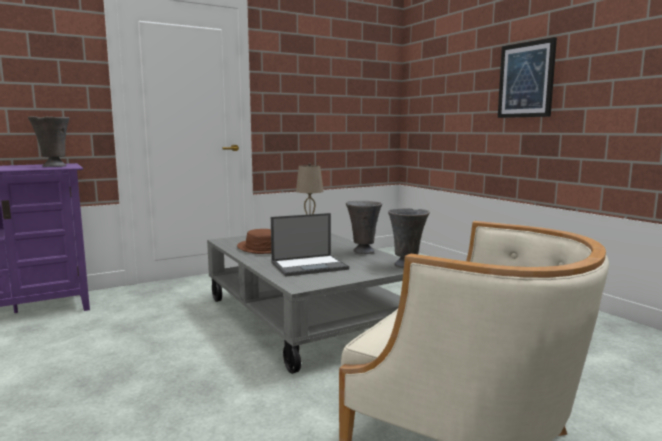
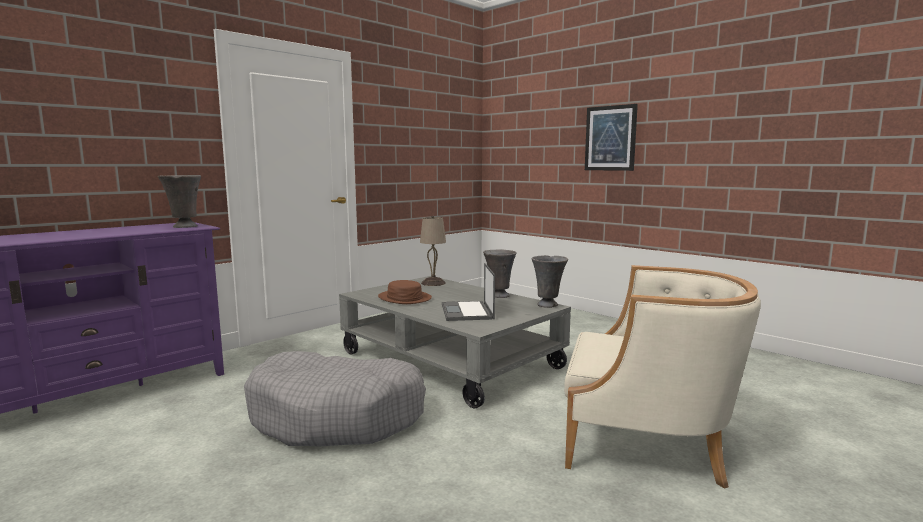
camera: 15 degrees left, 0 degrees up
laptop [271,213,349,277] -> laptop turned 120 degrees clockwise [442,263,495,321]
none -> grey dog bed [244,351,426,446]

